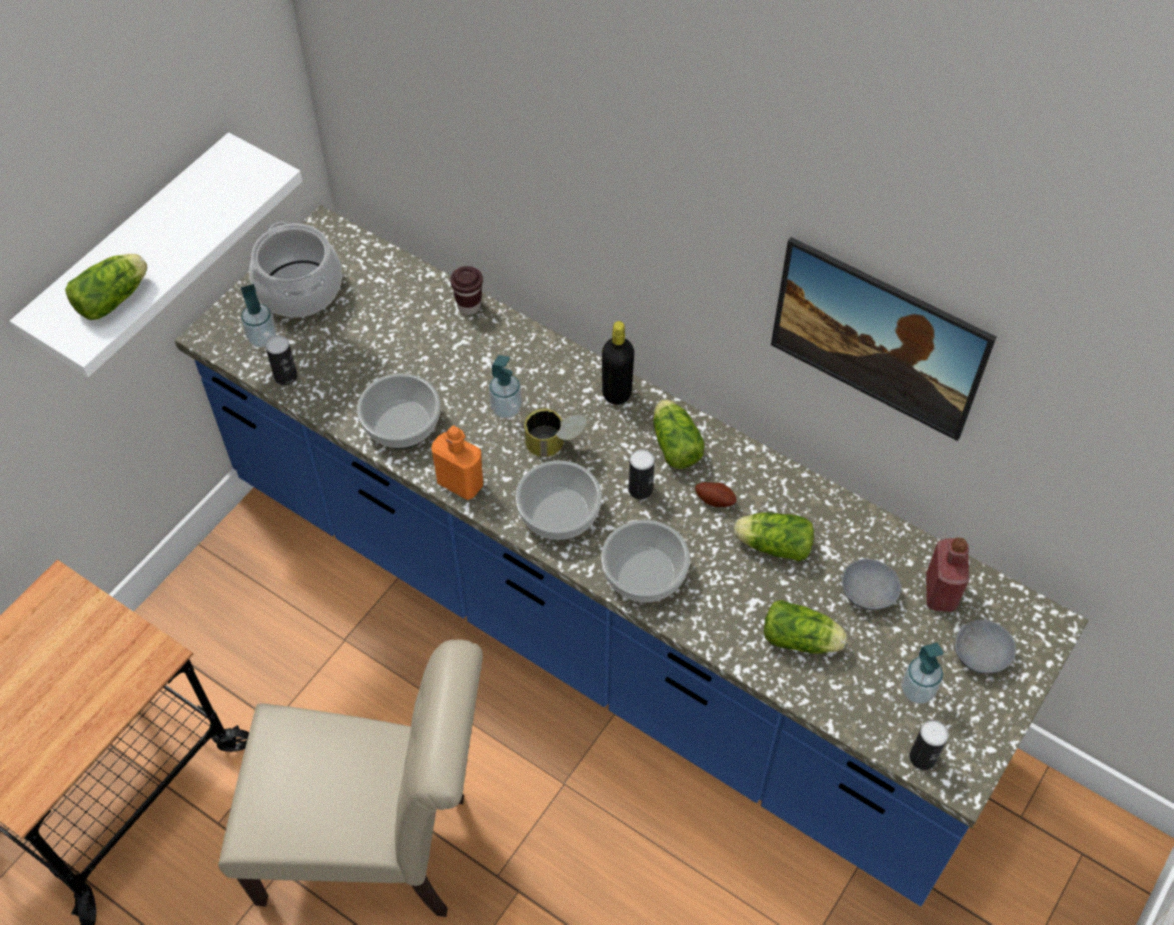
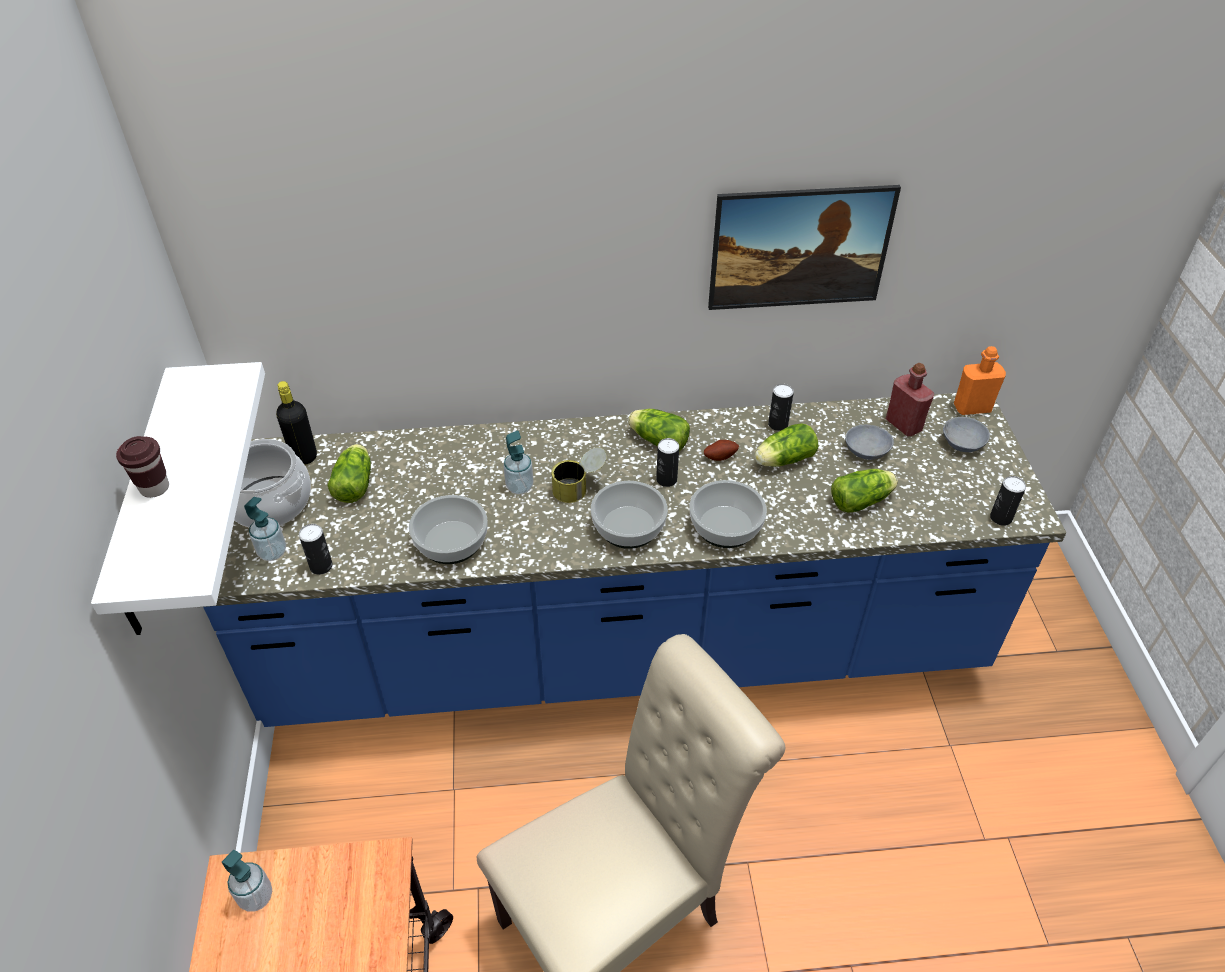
camera: 40 degrees left, 10 degrees down
lettuce [65,254,147,320] -> lettuce moved to [328,444,371,503]
orange bottle [431,425,483,500] -> orange bottle moved to [954,346,1006,415]
brown cup [450,266,483,315] -> brown cup moved to [116,436,169,498]
black bottle [602,321,634,405] -> black bottle moved to [276,381,317,465]
soap dispenser [901,643,943,704] -> soap dispenser moved to [222,850,272,912]
none -> can [768,384,794,431]

